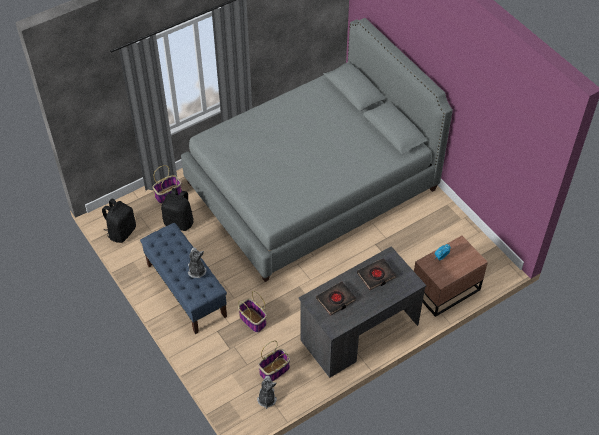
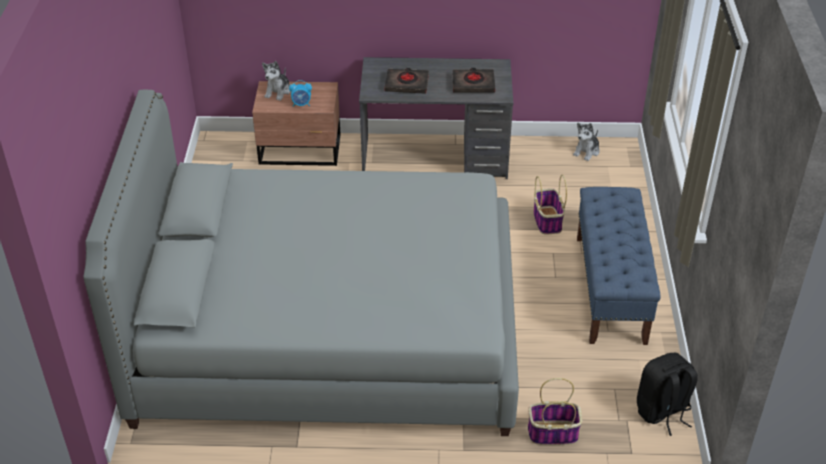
camera: 145 degrees left, 10 degrees down
black backpack [161,188,194,231] -> none
plush toy [188,247,207,278] -> plush toy moved to [262,61,291,101]
basket [258,340,290,382] -> none

